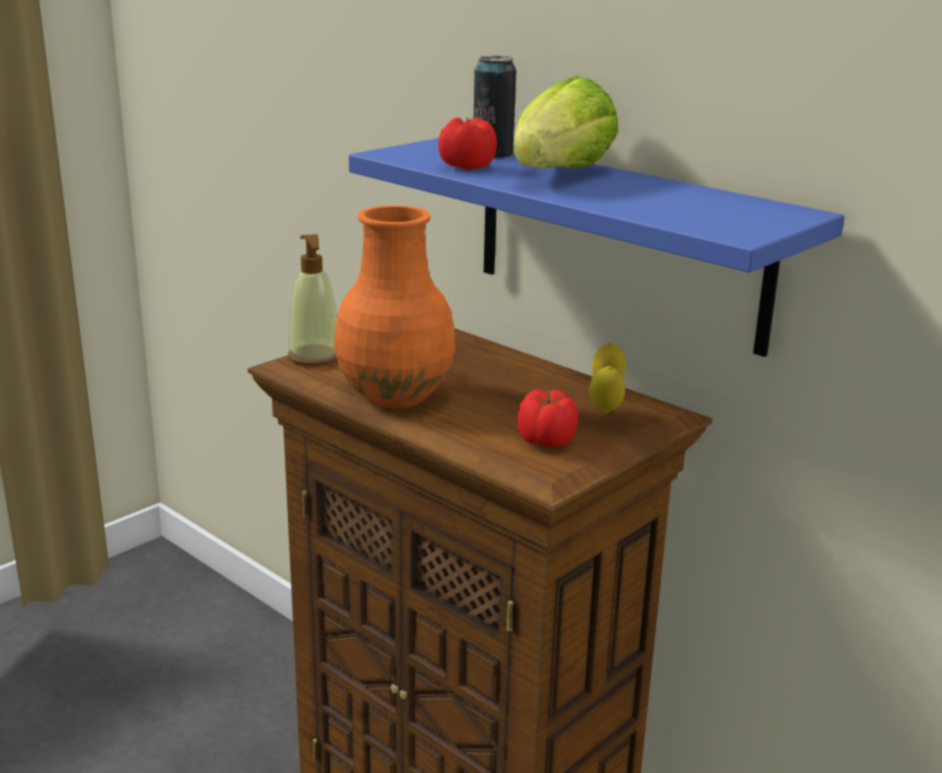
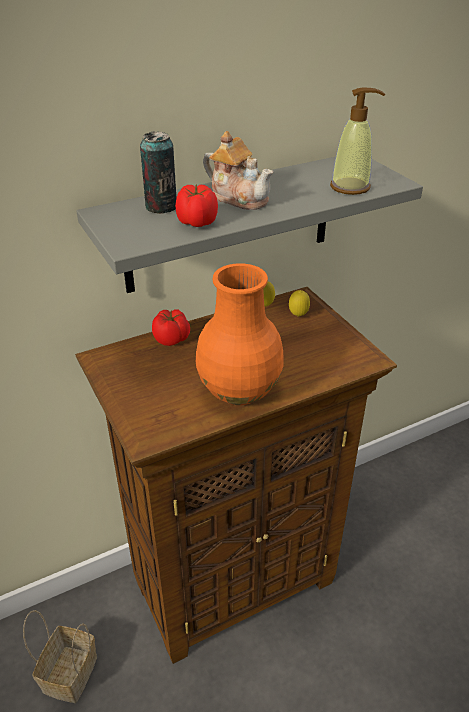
camera: 70 degrees left, 15 degrees up
soap dispenser [288,234,337,366] -> soap dispenser moved to [330,87,385,195]
blue shelf [349,138,845,357] -> grey shelf [76,157,423,293]
lettuce [513,75,619,168] -> teapot [203,131,274,210]
tomato [518,389,578,448] -> tomato moved to [152,309,190,346]
none -> basket [23,610,97,703]

